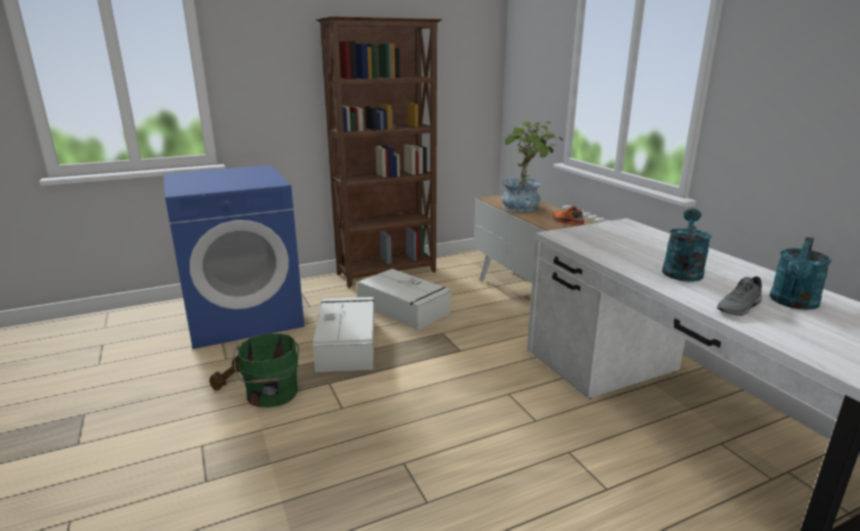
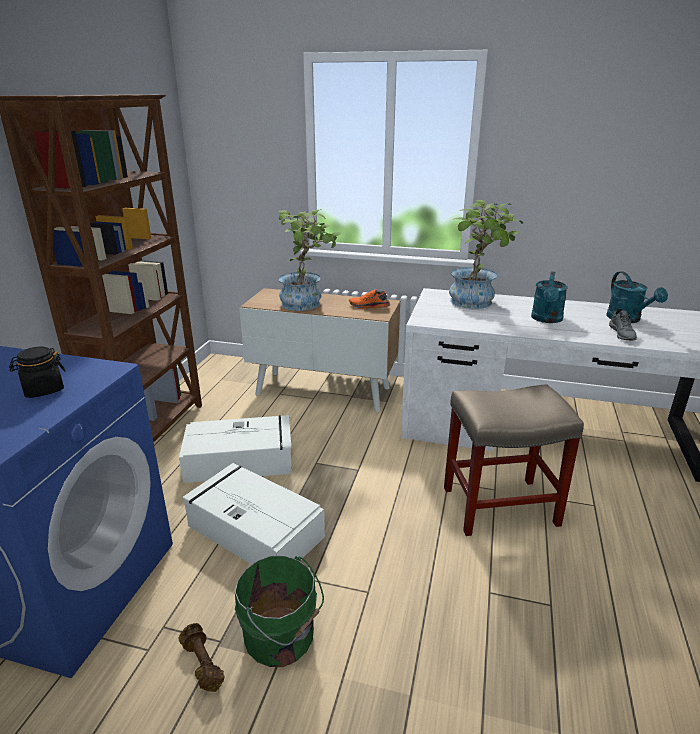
camera: 50 degrees left, 5 degrees up
turquoise watering can [662,209,711,282] -> turquoise watering can turned 135 degrees counterclockwise [531,271,568,323]
none -> black jar [9,347,65,398]
none -> beige stool [444,384,584,536]
none -> potted plant [449,200,523,309]

